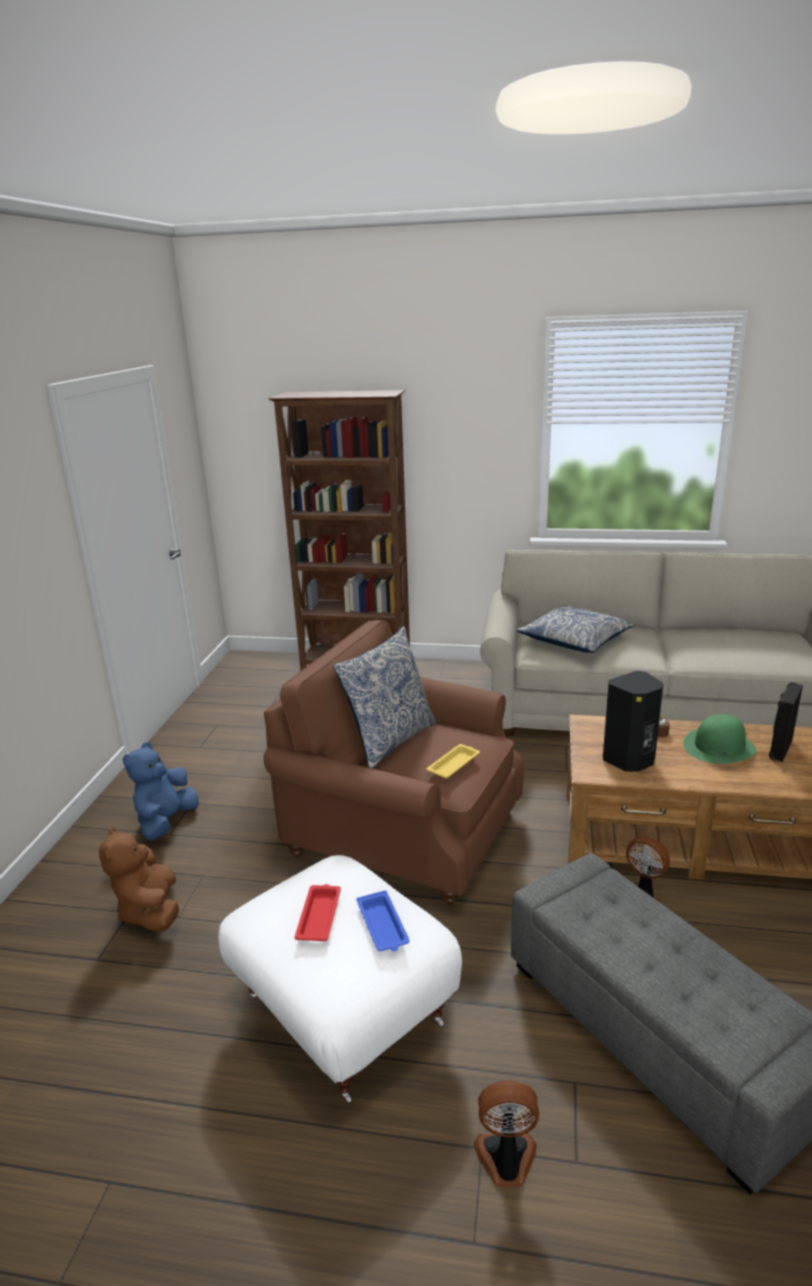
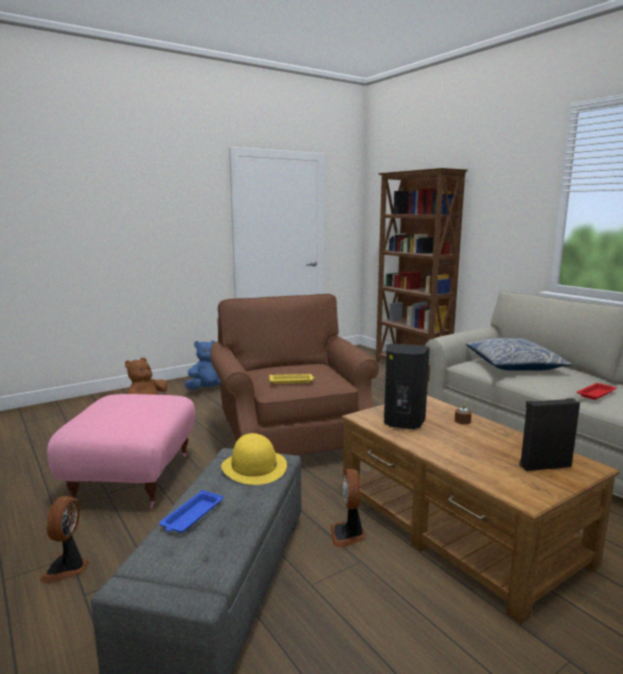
camera: 45 degrees right, 10 degrees down
white ottoman [218,855,462,1102] -> pink ottoman [47,394,195,509]
red tray [295,884,341,941] -> red tray moved to [577,383,617,400]
pillow [333,626,437,769] -> none
blue tray [357,890,410,951] -> blue tray moved to [159,490,223,533]
fan [474,1080,540,1187] -> fan turned 135 degrees counterclockwise [40,496,89,583]
green hat [683,714,756,764] -> none
none -> yellow hat [221,433,287,485]

